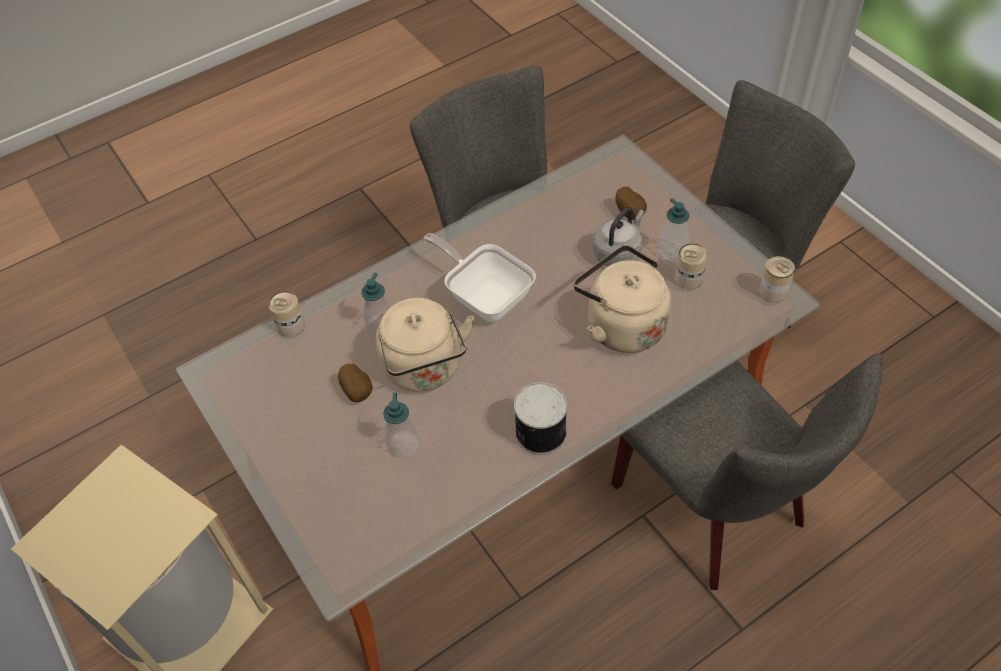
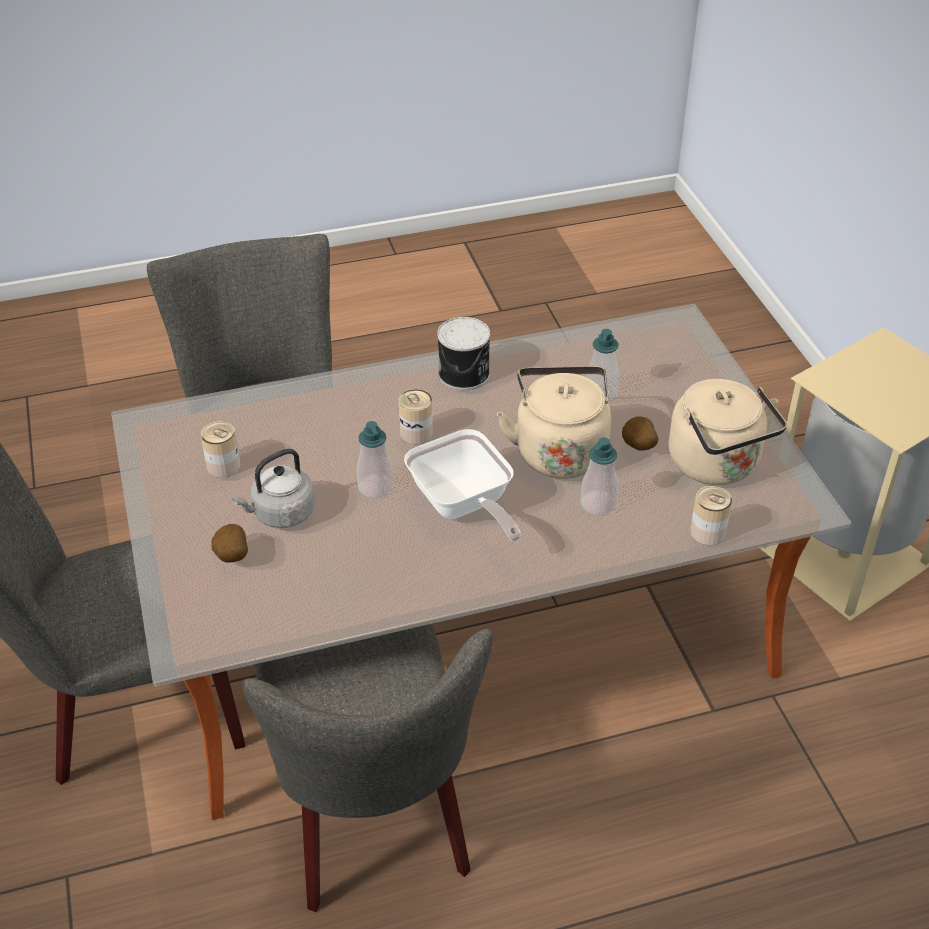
camera: 165 degrees left, 10 degrees down
beige kettle [574,245,671,353] -> beige kettle moved to [669,379,787,485]
soap dispenser [658,198,689,262] -> soap dispenser moved to [357,421,394,499]
can [759,256,795,303] -> can moved to [399,389,433,444]

